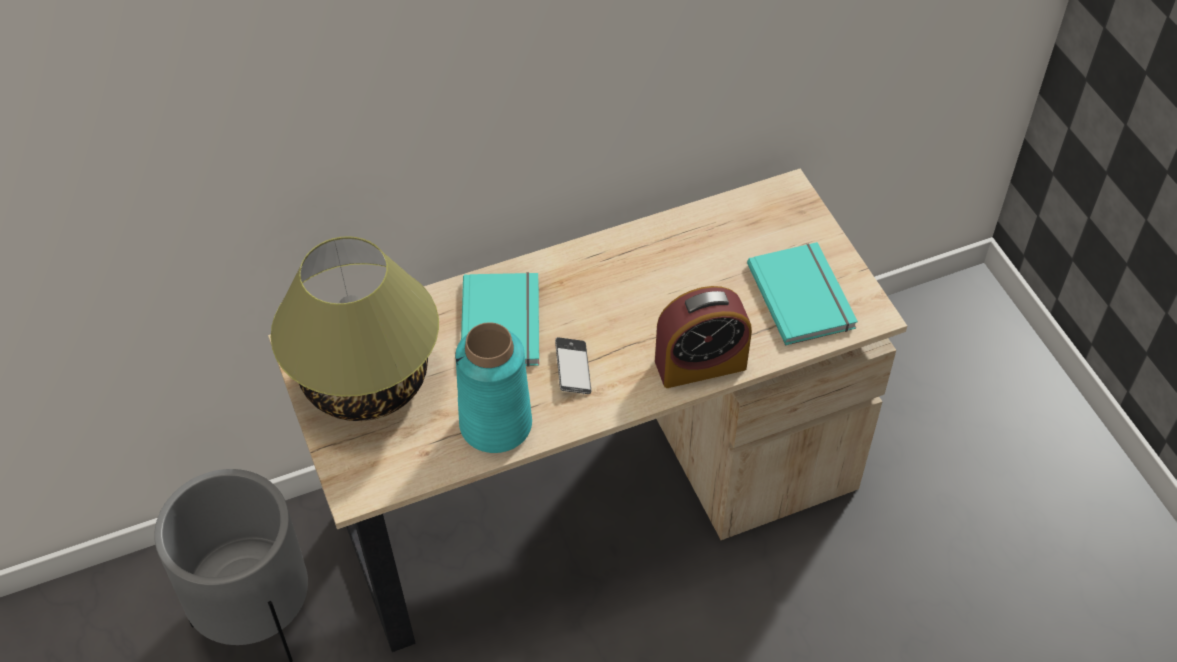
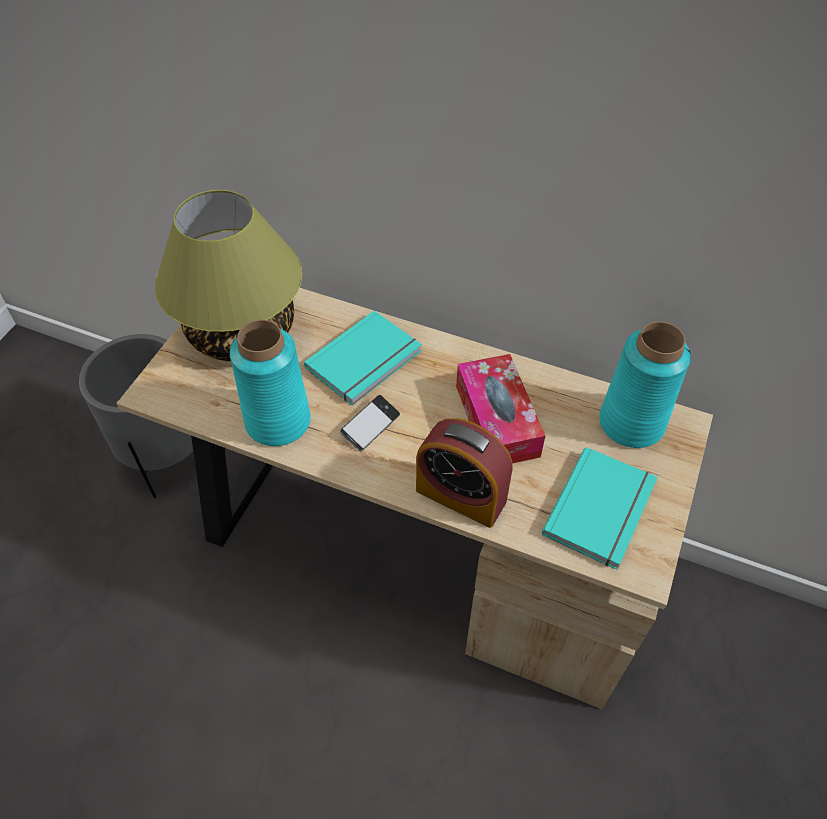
camera: 45 degrees right, 0 degrees up
none -> tissue box [456,354,545,463]
none -> turquoise vase [599,322,691,448]

